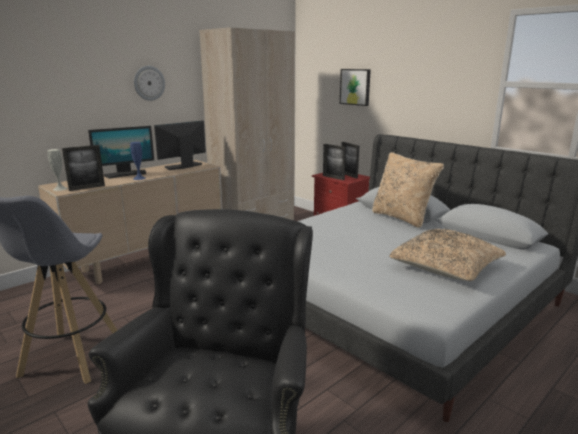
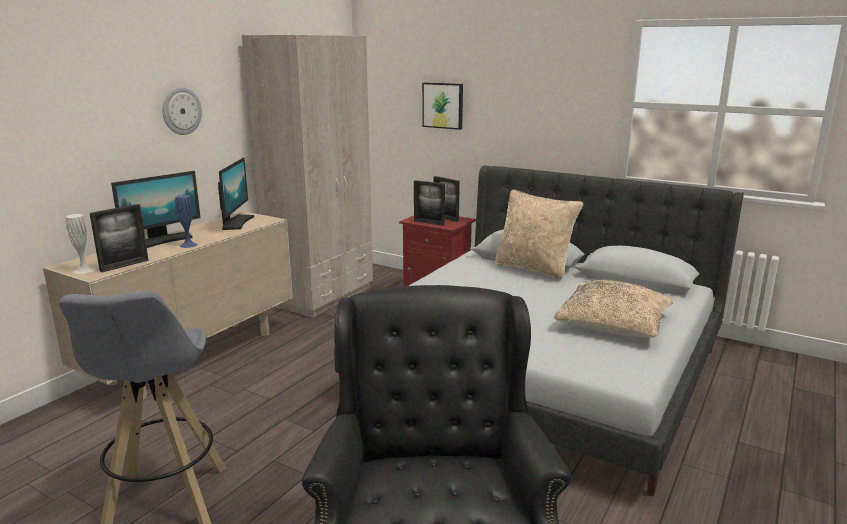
camera: 15 degrees left, 0 degrees up
monitor [154,120,206,170] -> monitor turned 150 degrees clockwise [218,158,254,230]

